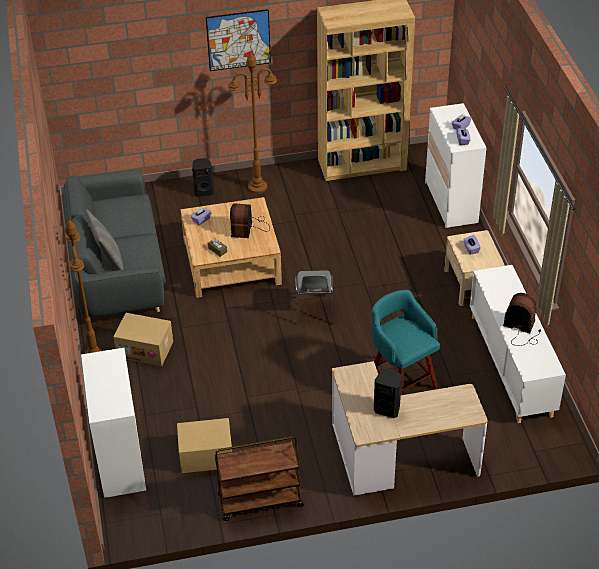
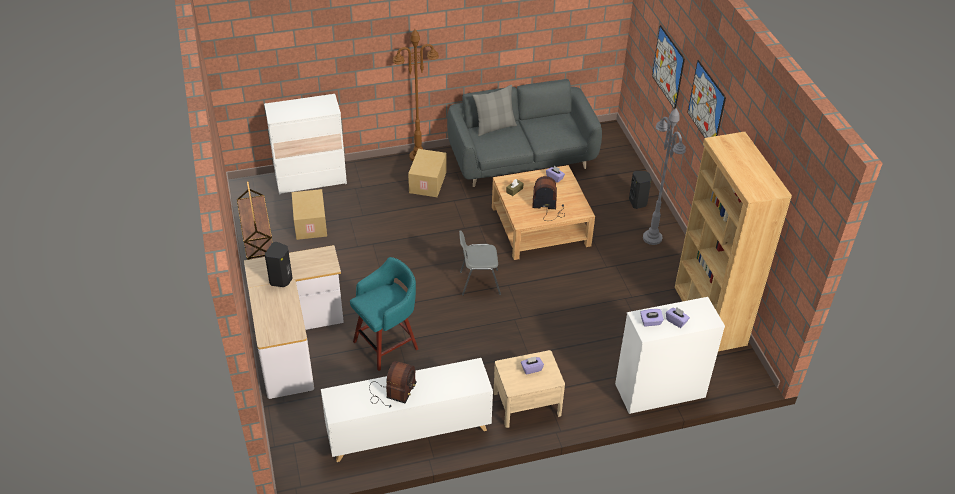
camera: 85 degrees right, 0 degrees up
brown floor lamp [228,53,277,194] -> grey floor lamp [643,108,686,245]
none -> picture [652,25,685,109]

